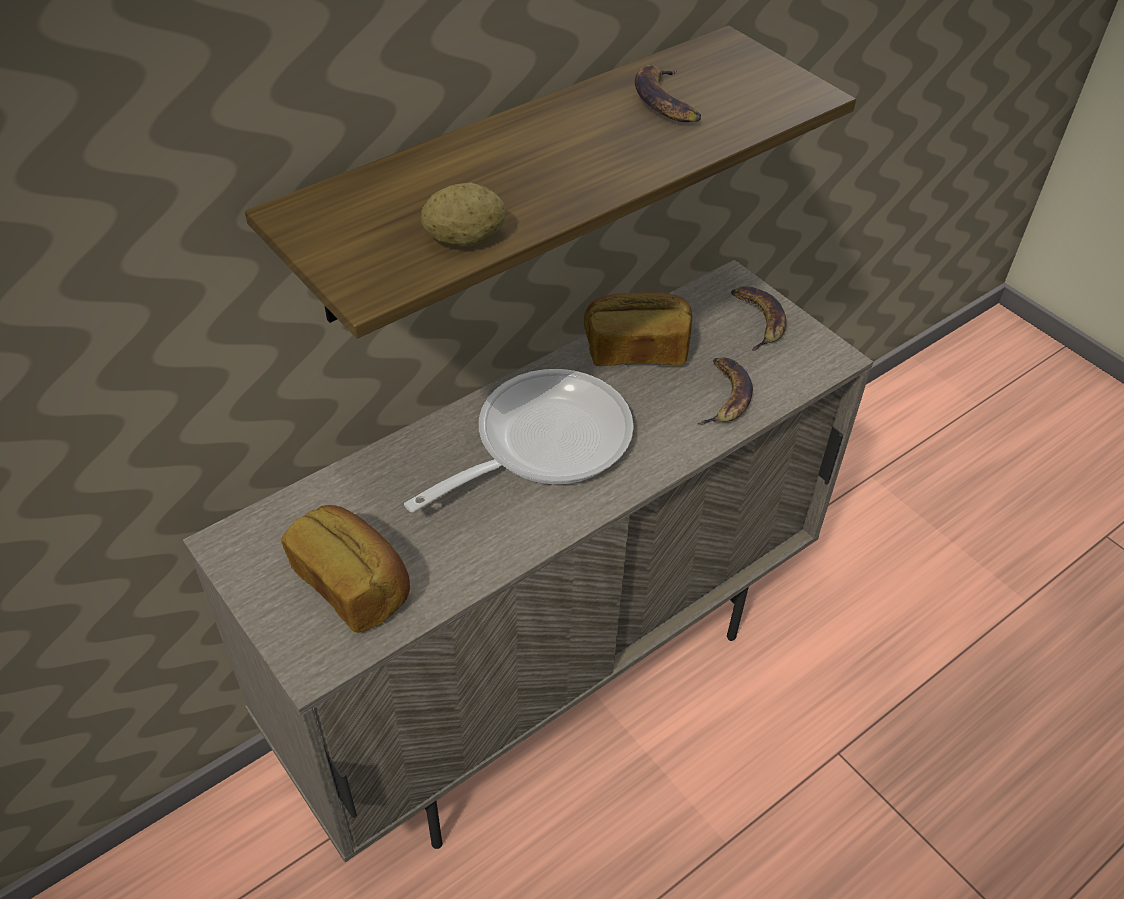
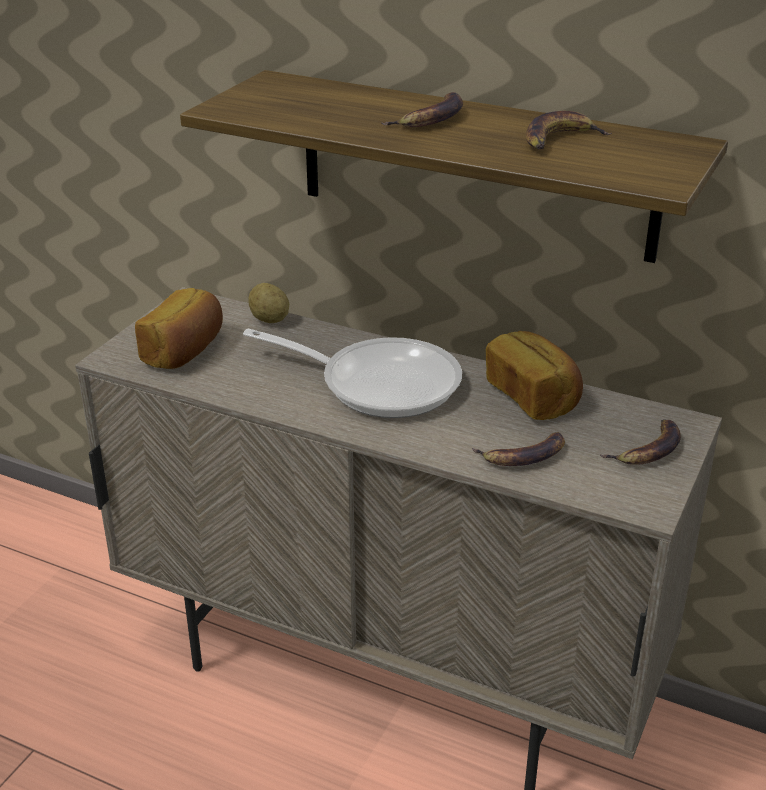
camera: 65 degrees right, 15 degrees down
potato [421,183,506,247] -> potato moved to [248,283,289,323]
none -> banana [382,92,463,127]

